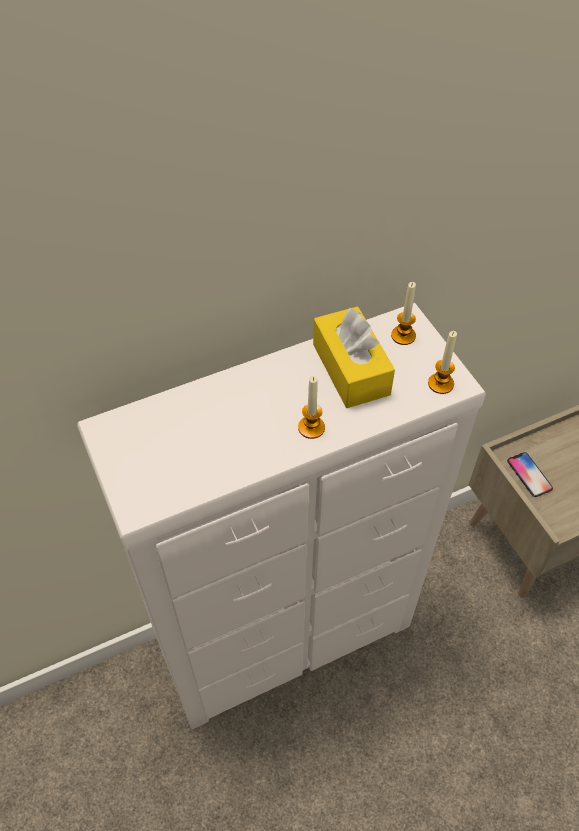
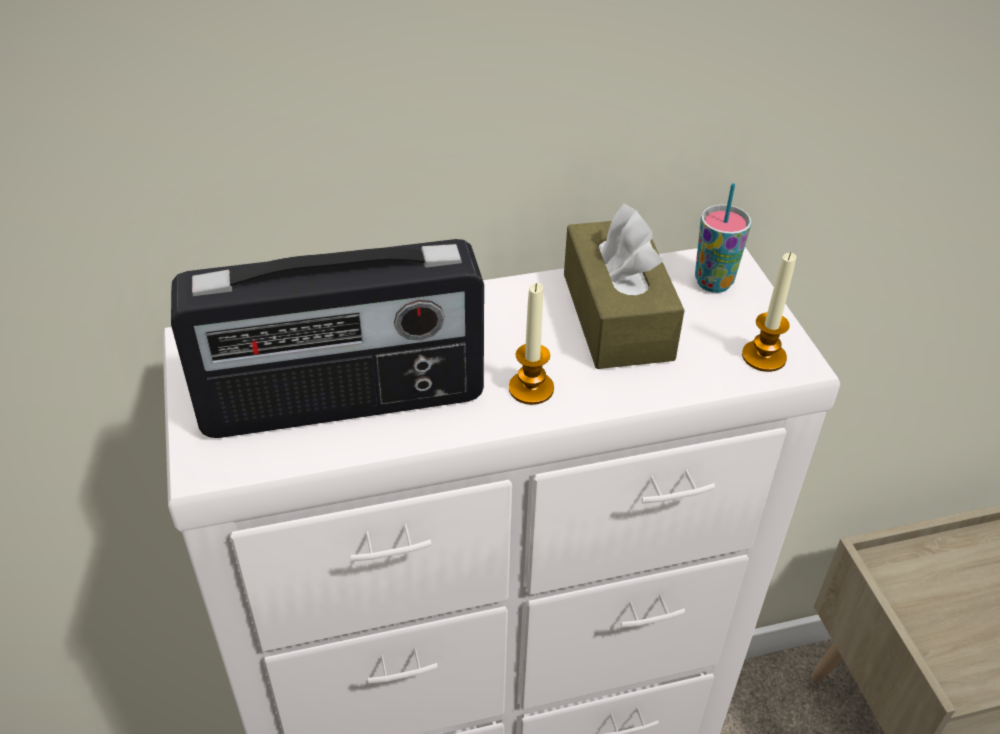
camera: 10 degrees right, 10 degrees down
yellow tissue box [313,306,395,408] -> brown tissue box [564,203,685,369]
candle [391,282,416,345] -> cup [695,183,752,293]
phone [507,452,553,497] -> none
none -> radio [171,239,484,438]

